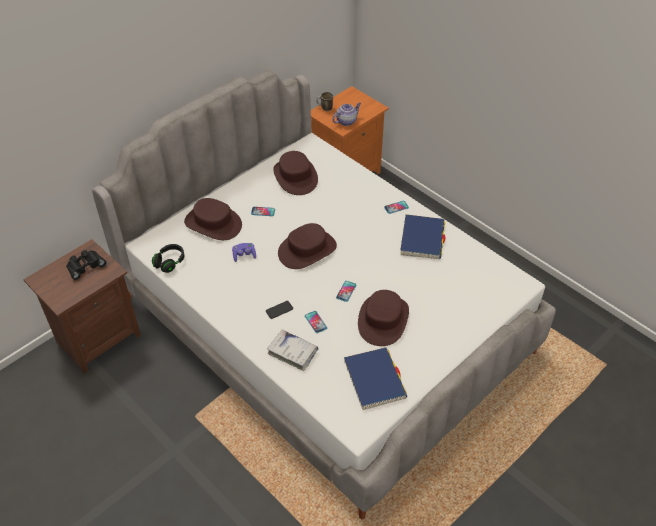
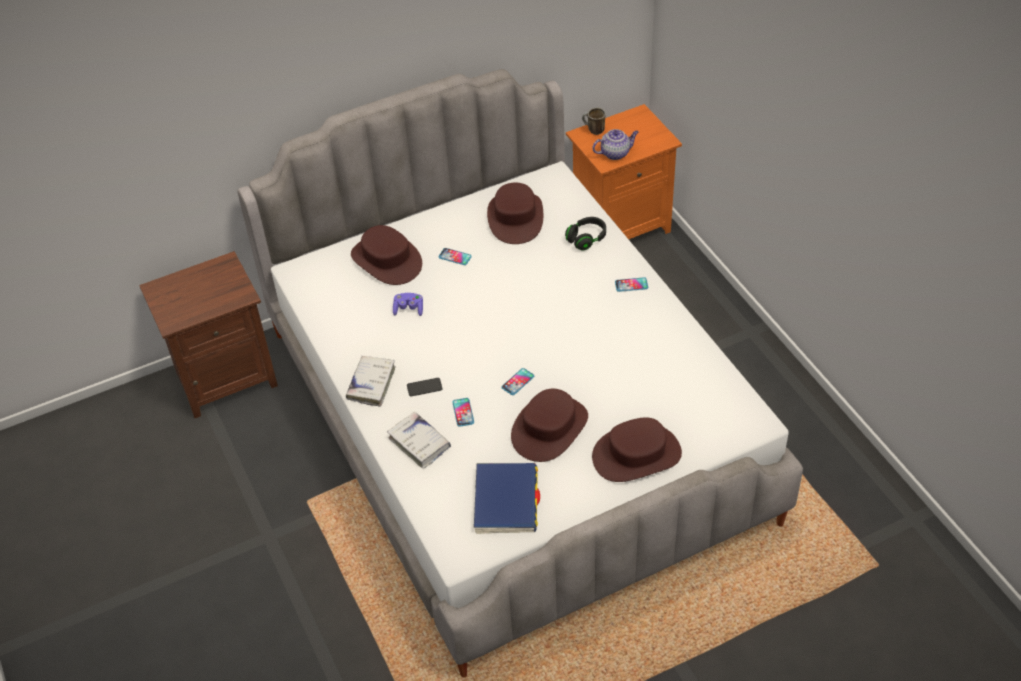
camera: 20 degrees right, 0 degrees up
black binoculars [66,250,107,280] -> none
black headphones [152,244,185,273] -> black headphones moved to [565,217,606,251]
brown hat [278,223,337,269] -> brown hat moved to [592,417,682,482]
blue book [400,214,445,259] -> none
none -> white book [346,356,396,407]

